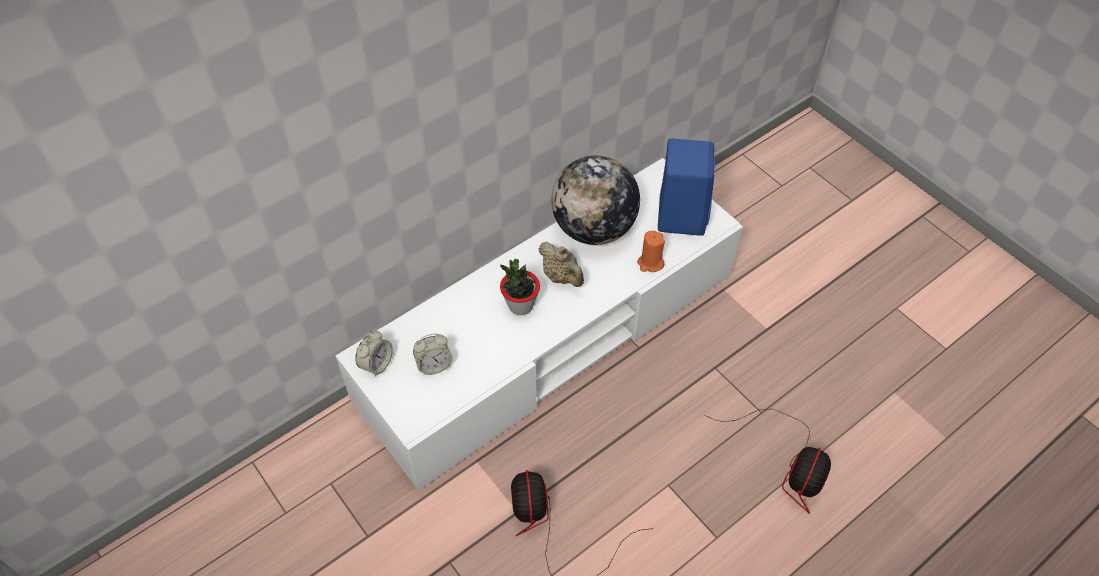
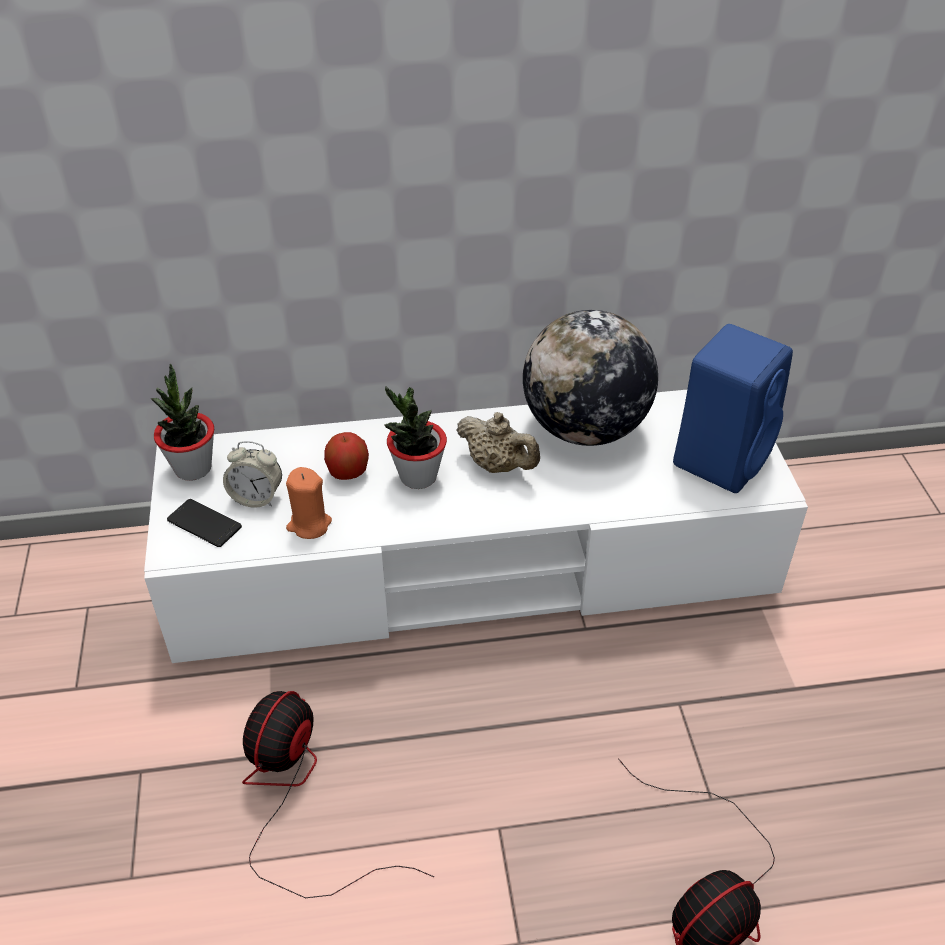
camera: 30 degrees right, 10 degrees down
alarm clock [355,330,393,377] -> potted plant [151,364,214,481]
beige teapot [539,242,584,287] -> beige teapot turned 45 degrees counterclockwise [456,412,540,473]
orange candle [637,231,665,272] -> orange candle moved to [286,467,332,539]
none -> phone [167,499,242,547]
none -> apple [324,432,369,480]

